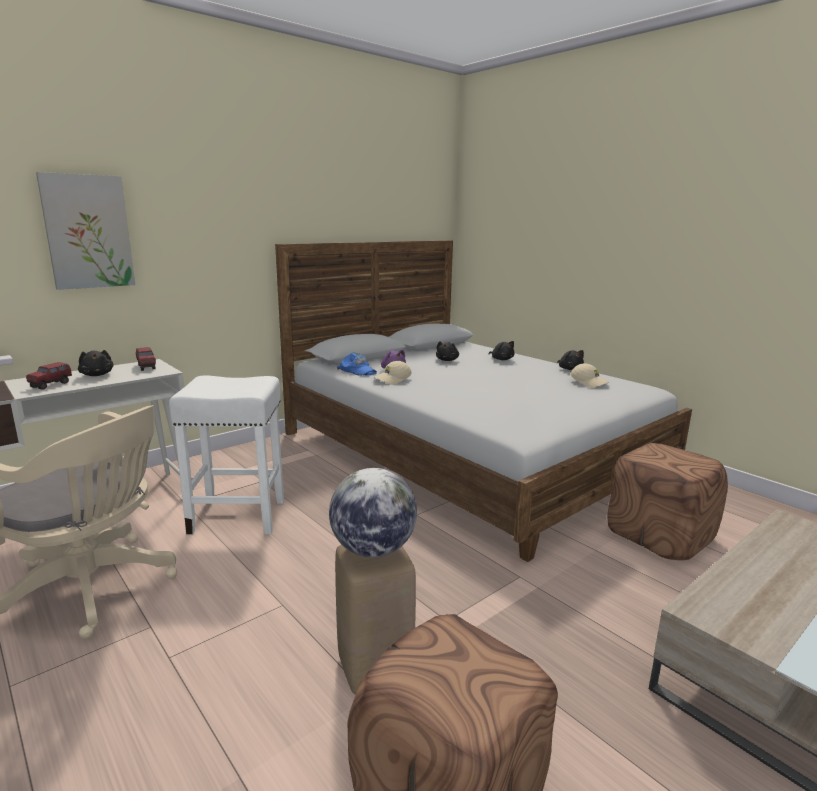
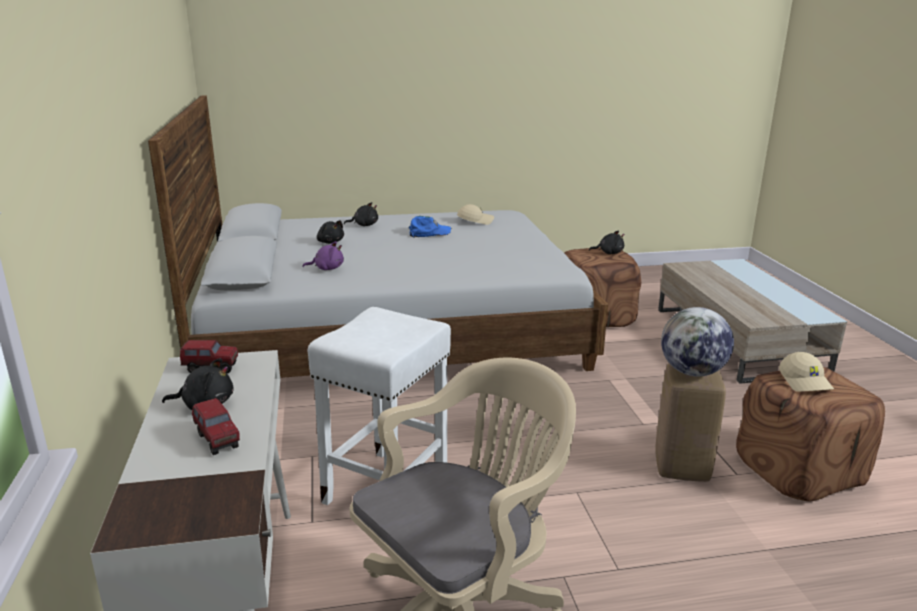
camera: 60 degrees left, 5 degrees up
picture [36,172,135,290] -> none
blue cap [337,353,377,376] -> blue cap moved to [409,216,452,238]
beige cap [374,361,412,385] -> beige cap moved to [779,352,834,392]
black plush toy [557,350,584,370] -> black plush toy moved to [589,230,624,254]

